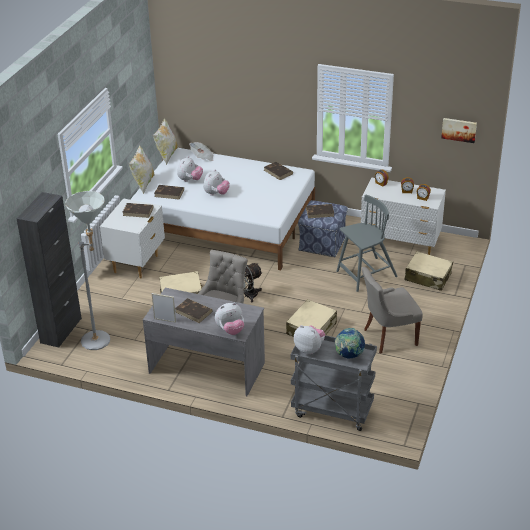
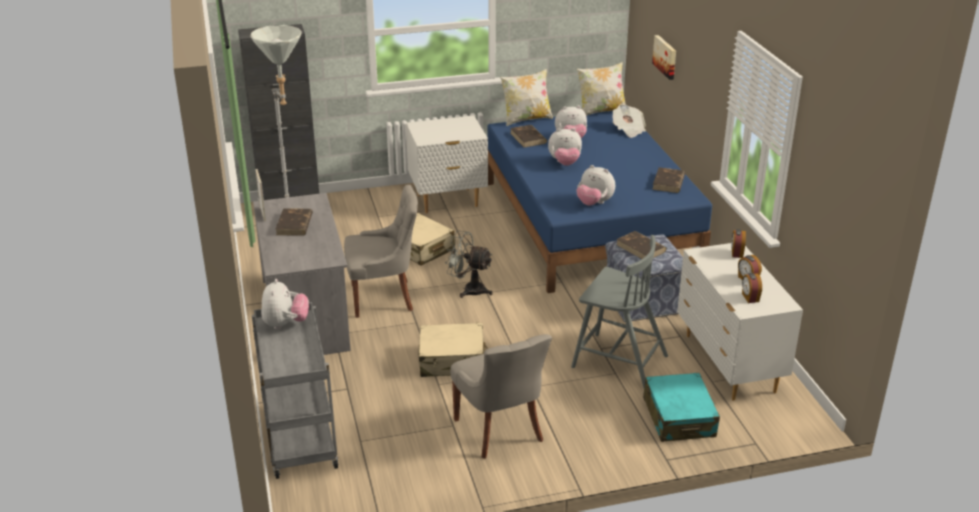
camera: 55 degrees right, 5 degrees down
brown book [123,203,154,218] -> none
white bed [130,148,315,270] -> blue bed [487,111,712,293]
plush toy [215,303,244,335] -> plush toy moved to [576,165,615,206]
globe [335,328,365,358] -> none
grey chair [362,267,423,354] -> grey chair turned 150 degrees counterclockwise [450,334,552,459]
beige suitcase [405,251,453,291] -> turquoise suitcase [643,373,720,442]
picture [441,118,477,143] -> picture moved to [652,35,676,80]

